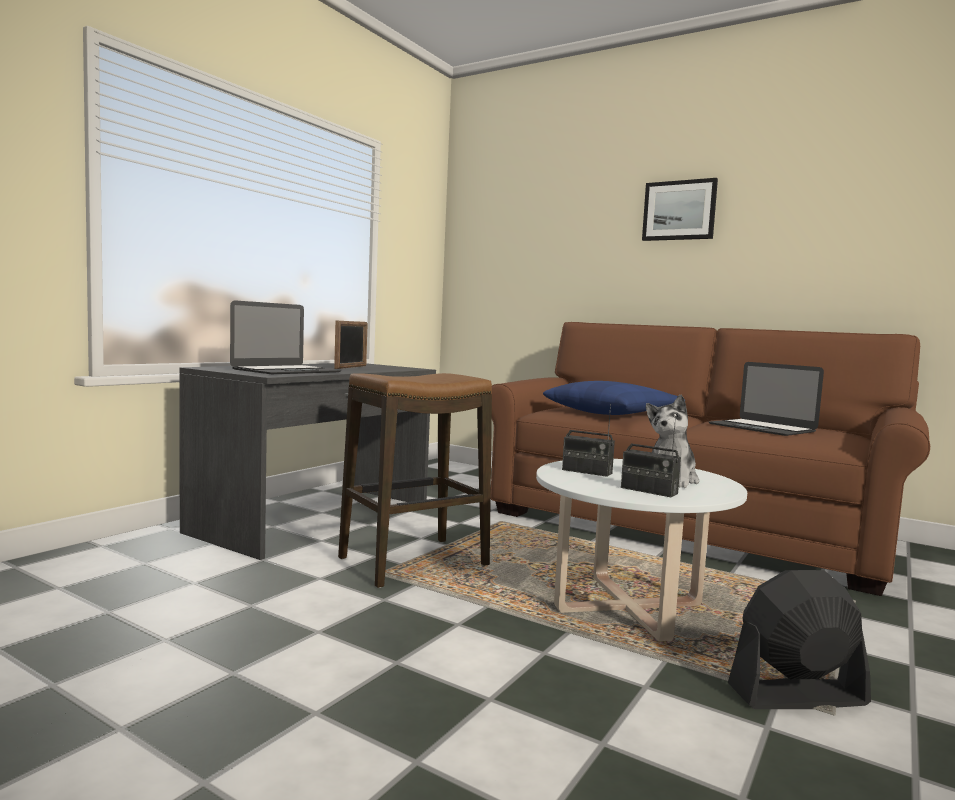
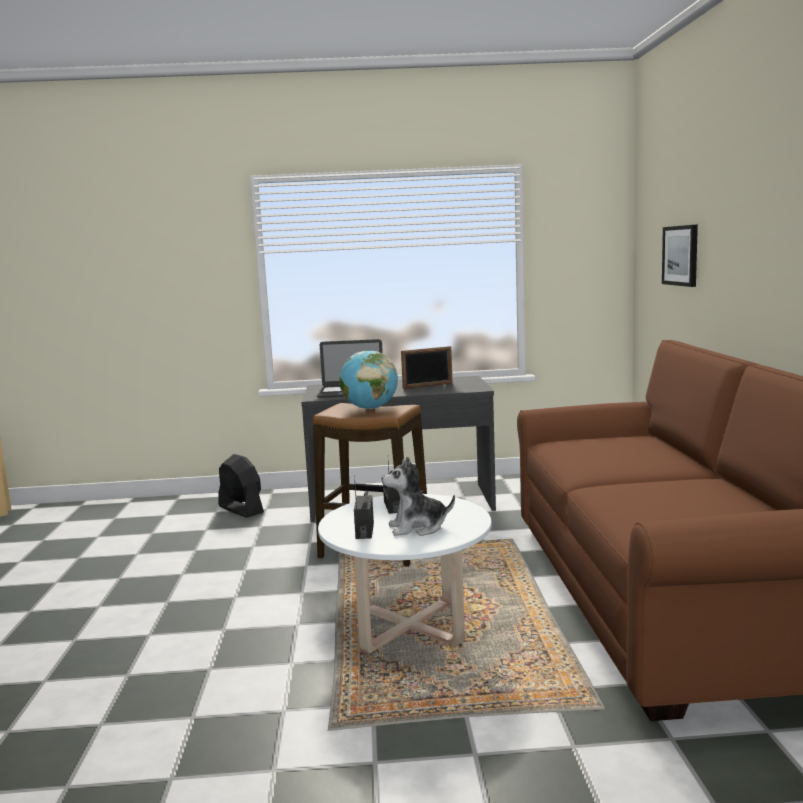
camera: 55 degrees right, 5 degrees up
blue pillow [543,381,685,415] -> none
picture [642,178,718,241] -> picture moved to [662,225,698,287]
laptop [709,362,824,436] -> none
black fan [728,570,871,709] -> black fan moved to [218,454,264,518]
none -> globe [339,351,398,409]

